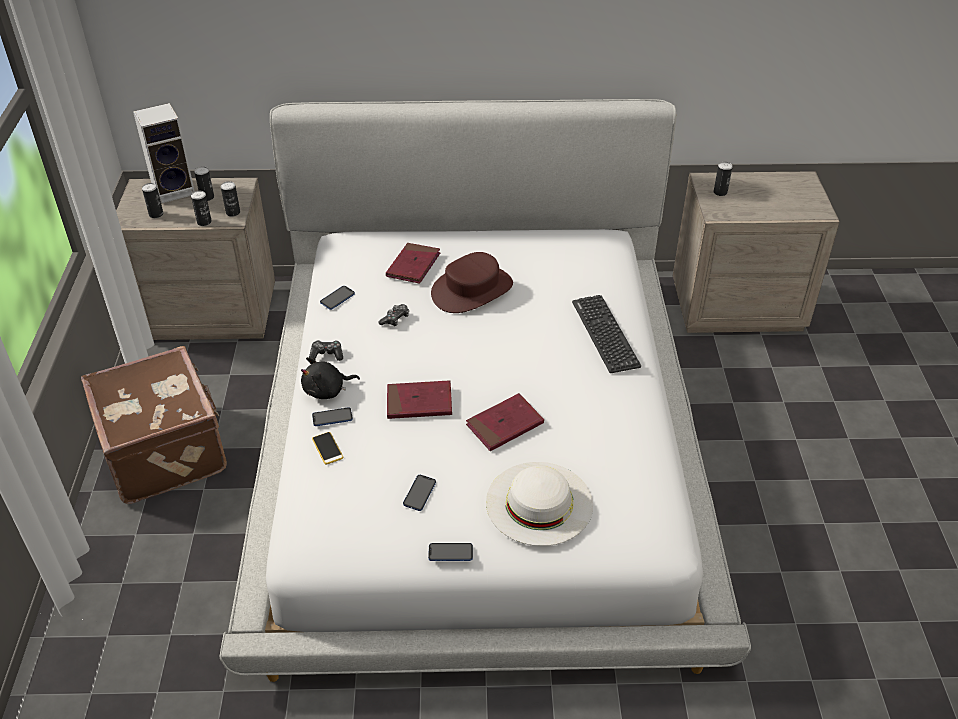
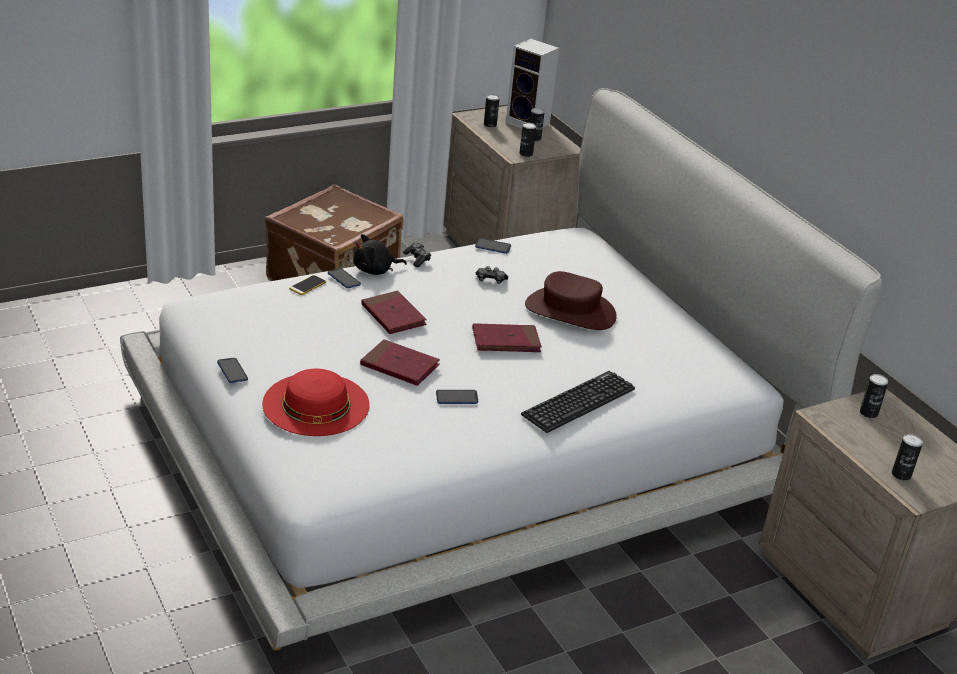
camera: 60 degrees right, 10 degrees down
can [191,191,212,226] -> can moved to [892,434,923,481]
black plush toy [301,357,360,399] -> black plush toy turned 60 degrees counterclockwise [353,234,407,275]
red book [386,243,440,284] -> red book moved to [472,323,542,352]
phone [403,475,436,511] -> phone moved to [436,390,478,404]
white hat [486,462,593,546] -> red hat [262,369,370,436]

